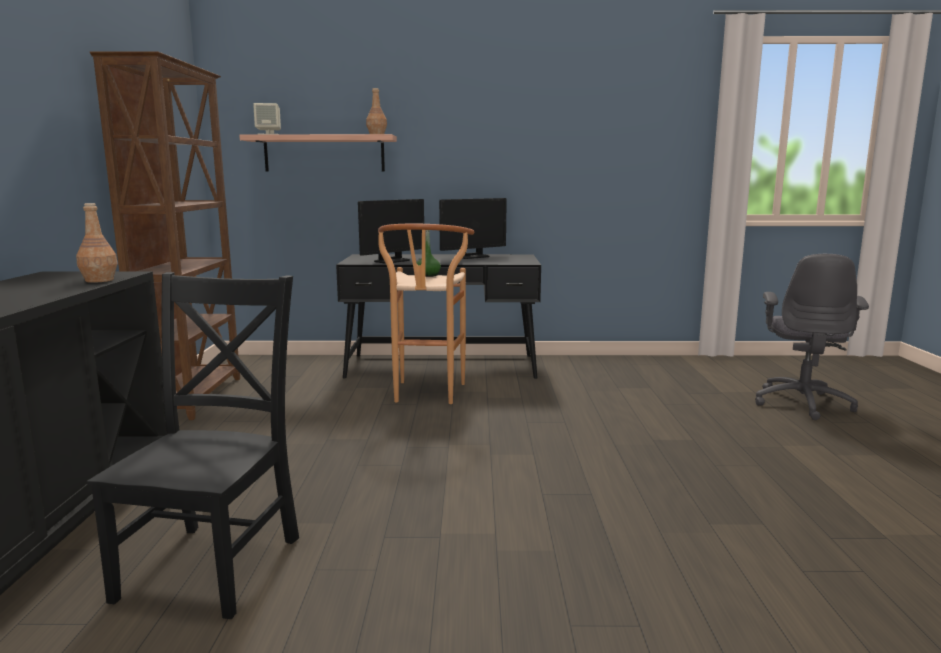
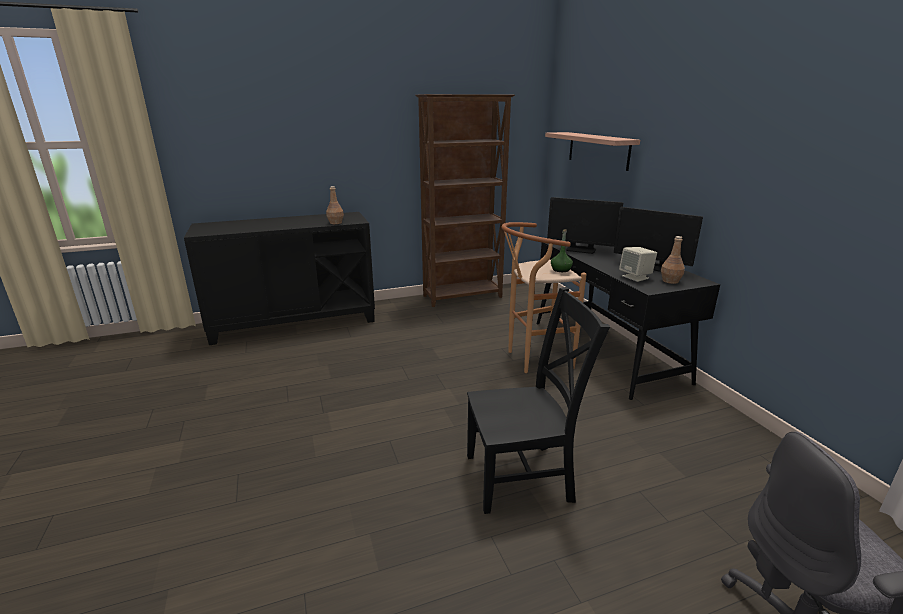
camera: 70 degrees right, 10 degrees up
black chair [87,272,299,619] -> black chair moved to [467,287,610,514]
beige speaker [253,103,281,134] -> beige speaker moved to [619,247,657,282]
brown bottle [366,88,387,134] -> brown bottle moved to [661,236,685,284]

